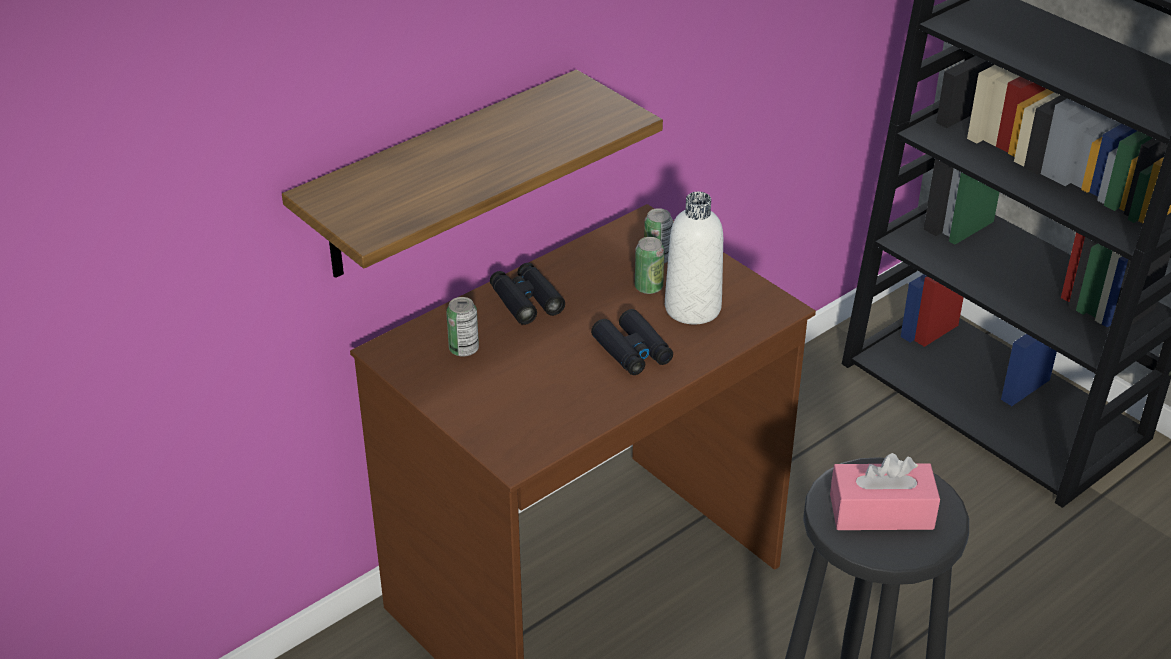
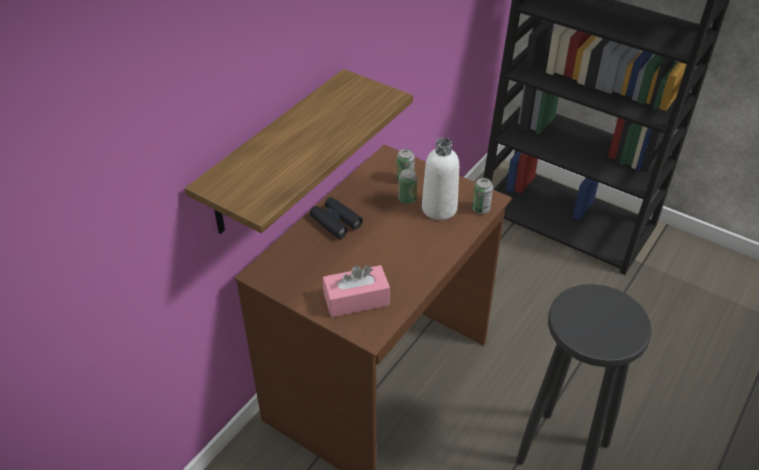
camera: 15 degrees left, 5 degrees up
can [446,297,479,357] -> can moved to [472,178,493,214]
black binoculars [591,309,673,375] -> none
pink tissue box [830,453,940,530] -> pink tissue box moved to [323,265,390,317]

